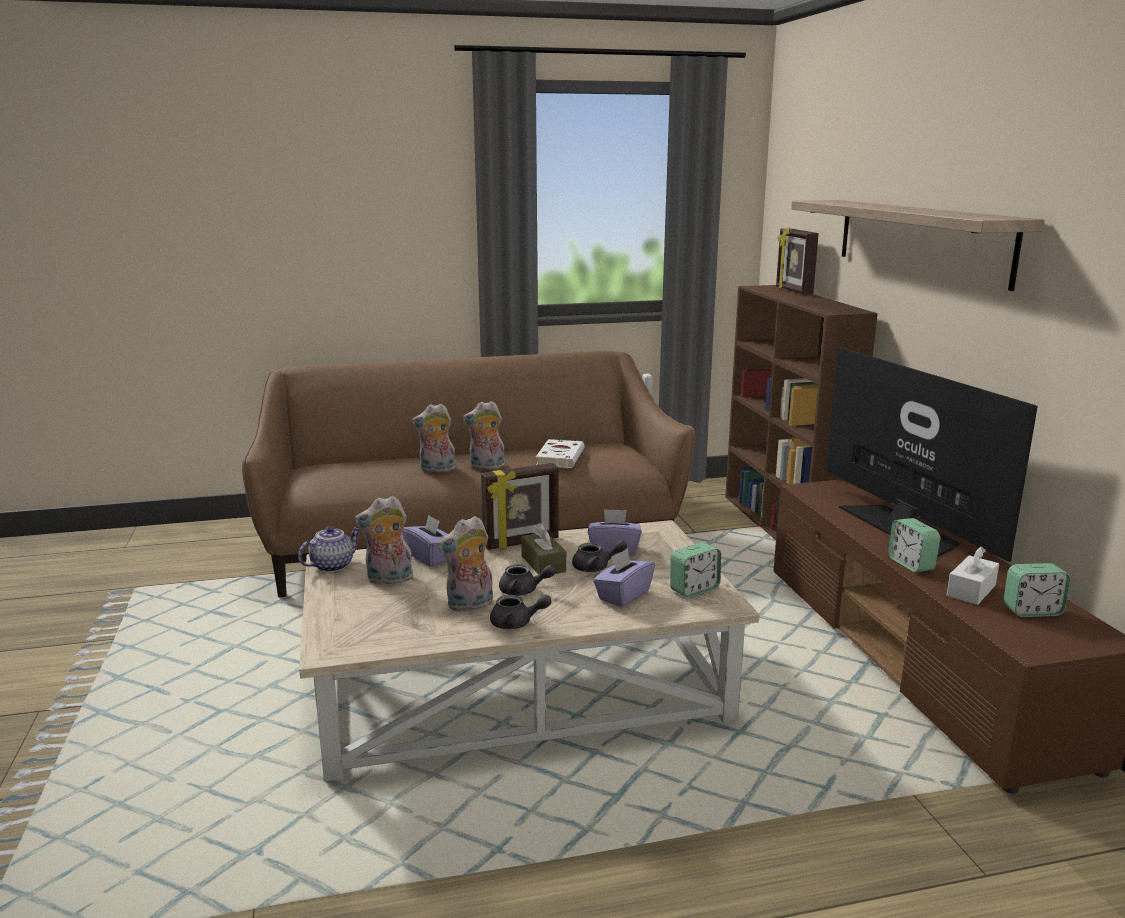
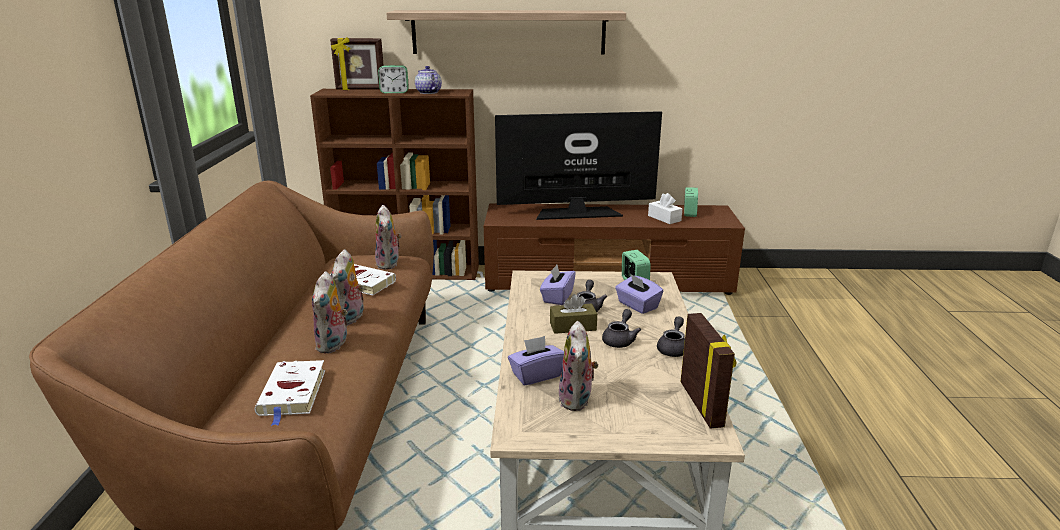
camera: 75 degrees left, 5 degrees up
teapot [298,526,360,572] -> teapot moved to [415,66,442,94]
plush toy [437,516,493,611] -> plush toy moved to [375,205,402,270]
picture frame [481,463,559,550] -> picture frame moved to [681,313,737,429]
alarm clock [888,518,940,572] -> alarm clock moved to [378,65,409,93]
none -> white book [255,360,325,426]

